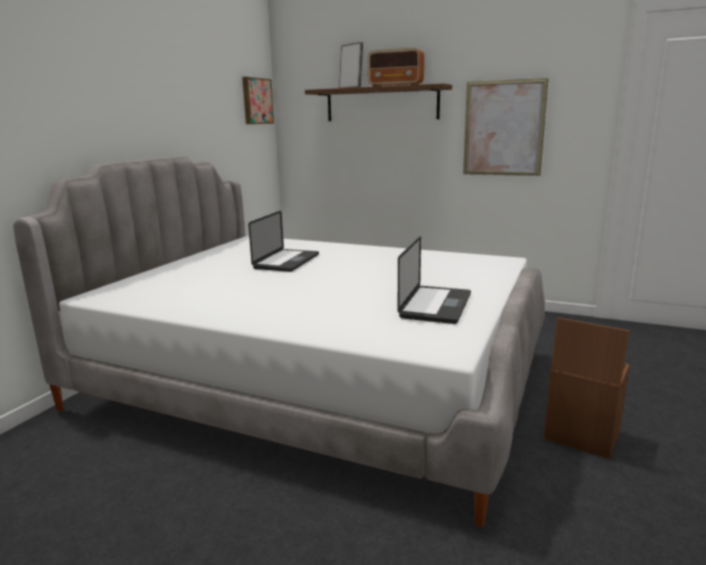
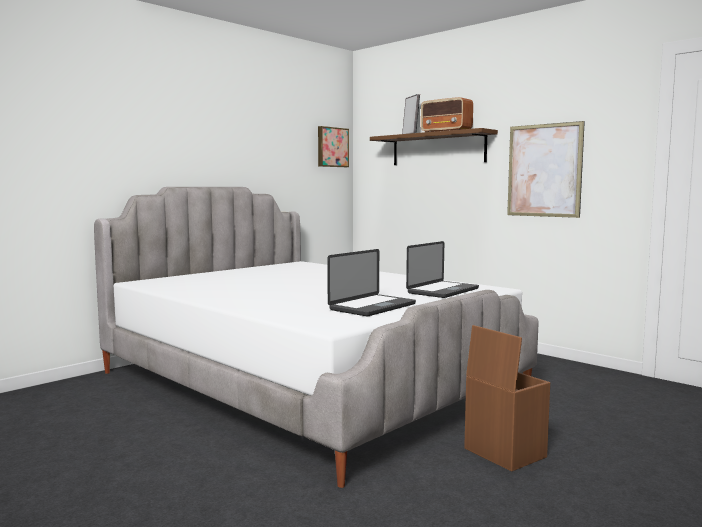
camera: 20 degrees right, 10 degrees down
laptop [248,211,319,272] -> laptop moved to [406,241,479,298]

